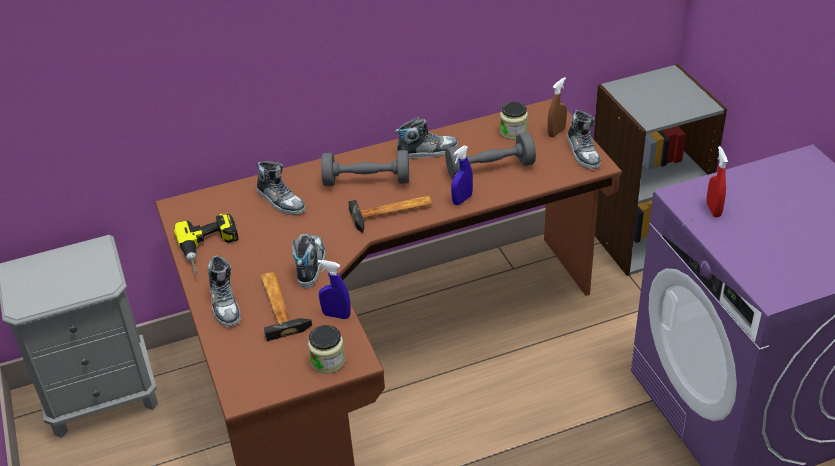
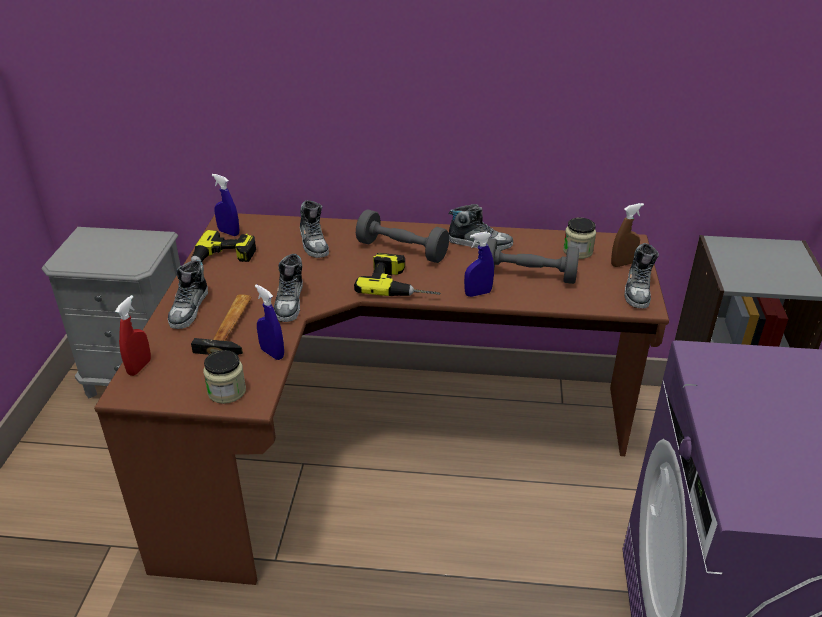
camera: 25 degrees right, 5 degrees down
shoe [292,234,326,288] -> shoe turned 150 degrees clockwise [274,254,303,322]
hammer [348,196,432,233] -> power drill [354,253,441,296]
red spray bottle [706,146,728,217] -> red spray bottle moved to [115,295,151,376]
none -> blue spray bottle [212,174,239,236]

